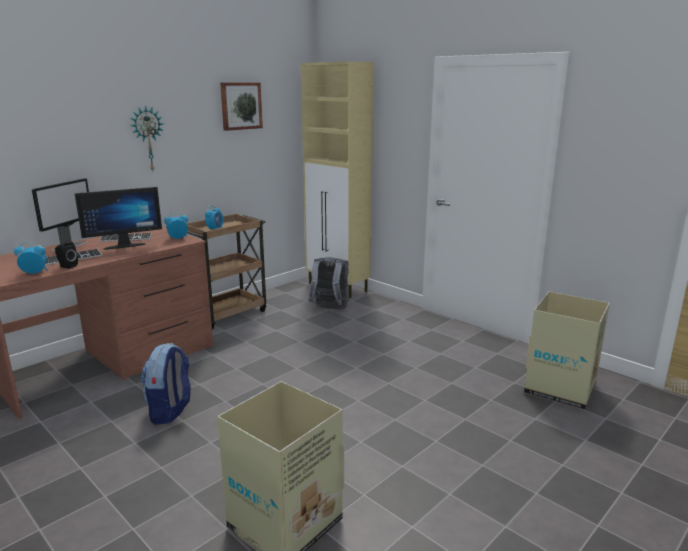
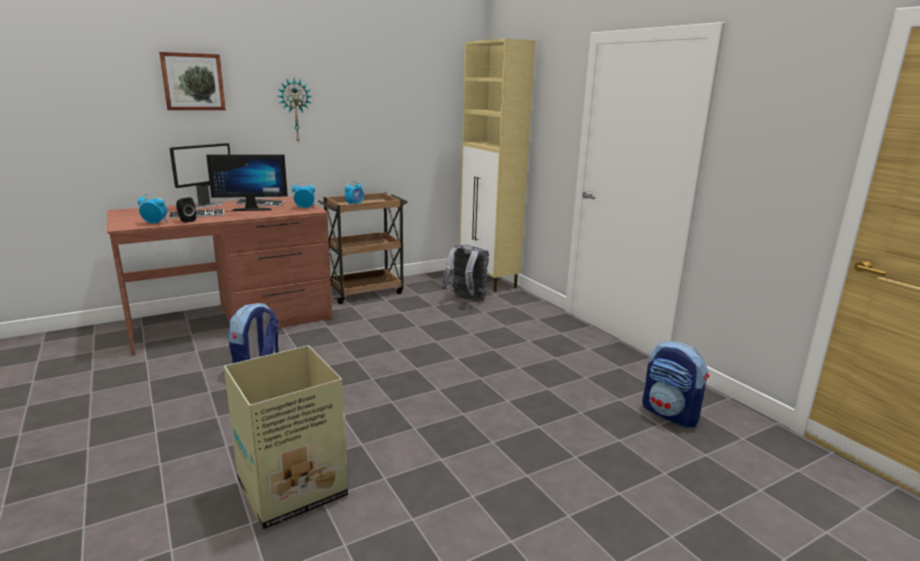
camera: 15 degrees right, 0 degrees up
picture [220,82,263,131] -> picture moved to [159,52,226,110]
cardboard box [524,292,610,410] -> backpack [642,341,709,427]

